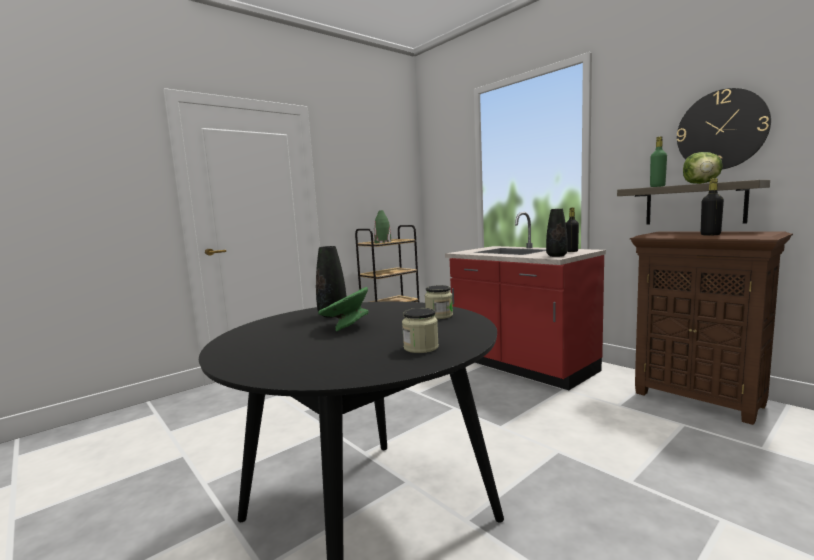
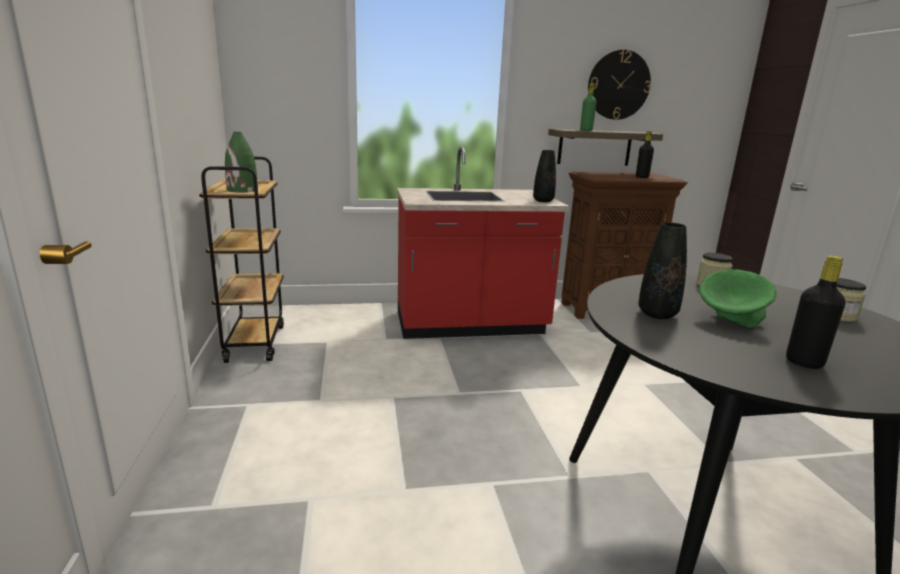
camera: 60 degrees left, 10 degrees up
black bottle [566,208,579,252] -> black bottle moved to [786,255,846,369]
lettuce [683,152,723,184] -> none

